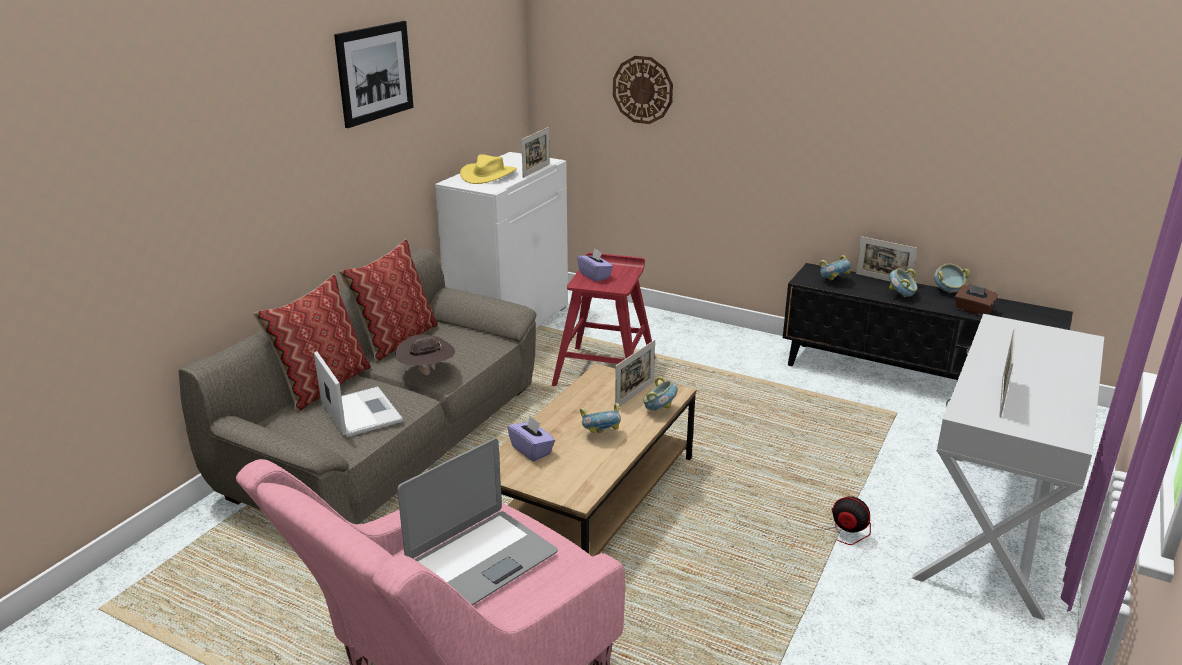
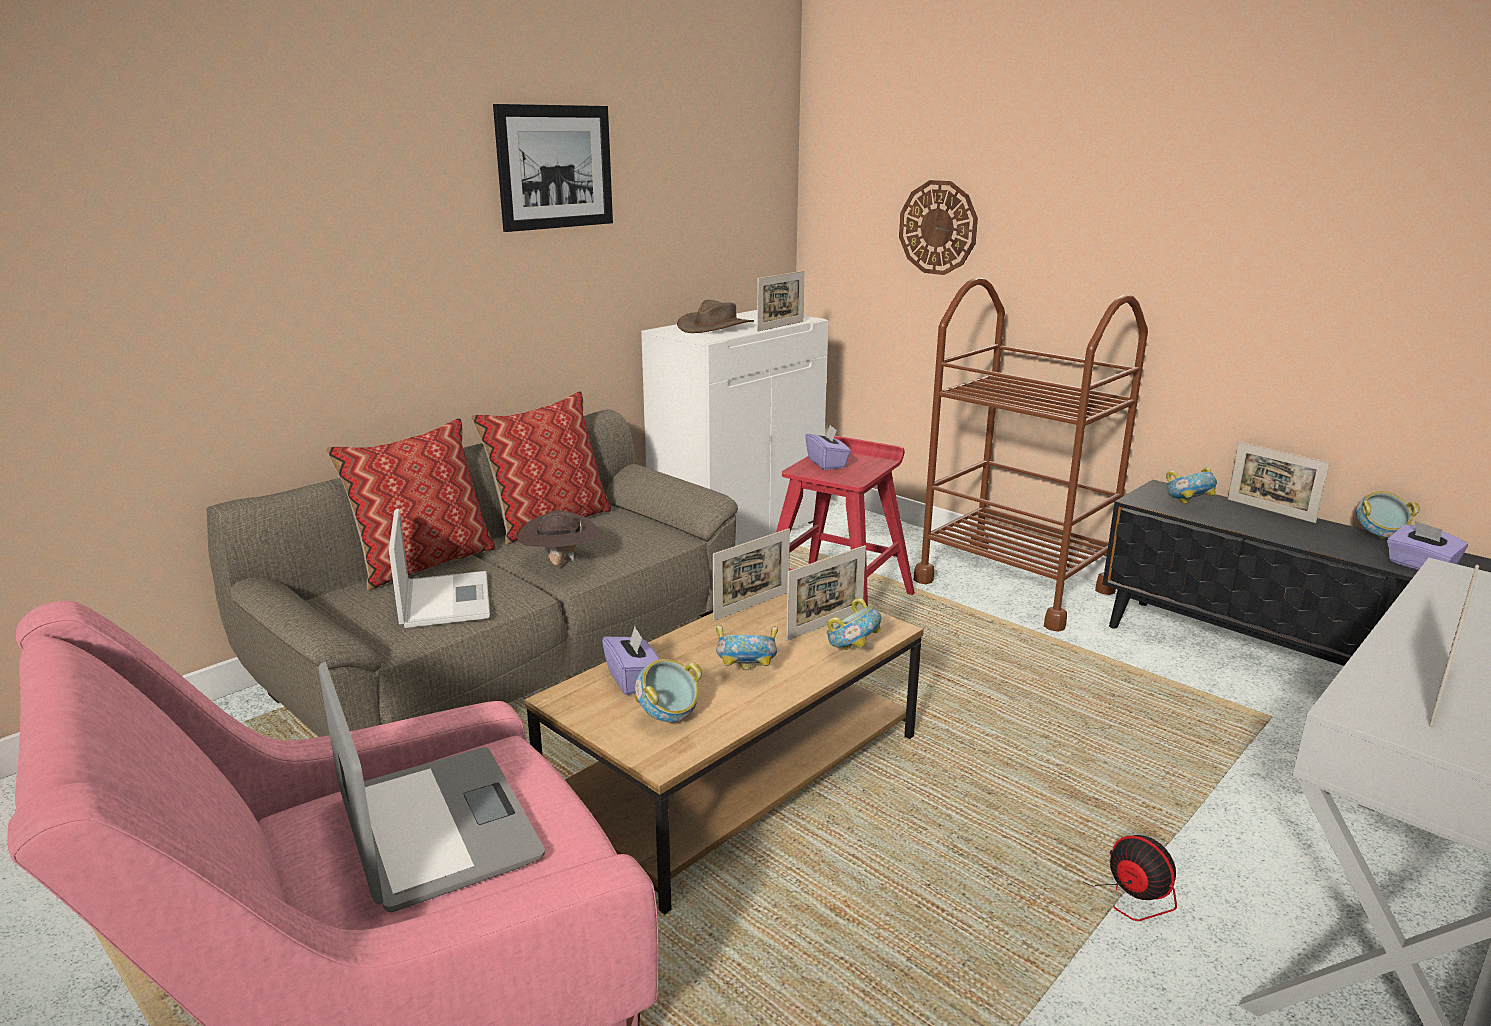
camera: 15 degrees right, 5 degrees down
laptop [397,438,558,605] -> laptop turned 90 degrees counterclockwise [319,662,545,912]
yellow hat [460,154,517,184] -> brown hat [677,300,754,333]
bowl [889,268,917,297] -> bowl moved to [635,659,702,722]
brown tissue box [955,284,999,316] -> purple tissue box [1387,521,1468,570]
none -> picture frame [713,529,790,621]
none -> brown cart [914,278,1148,632]

